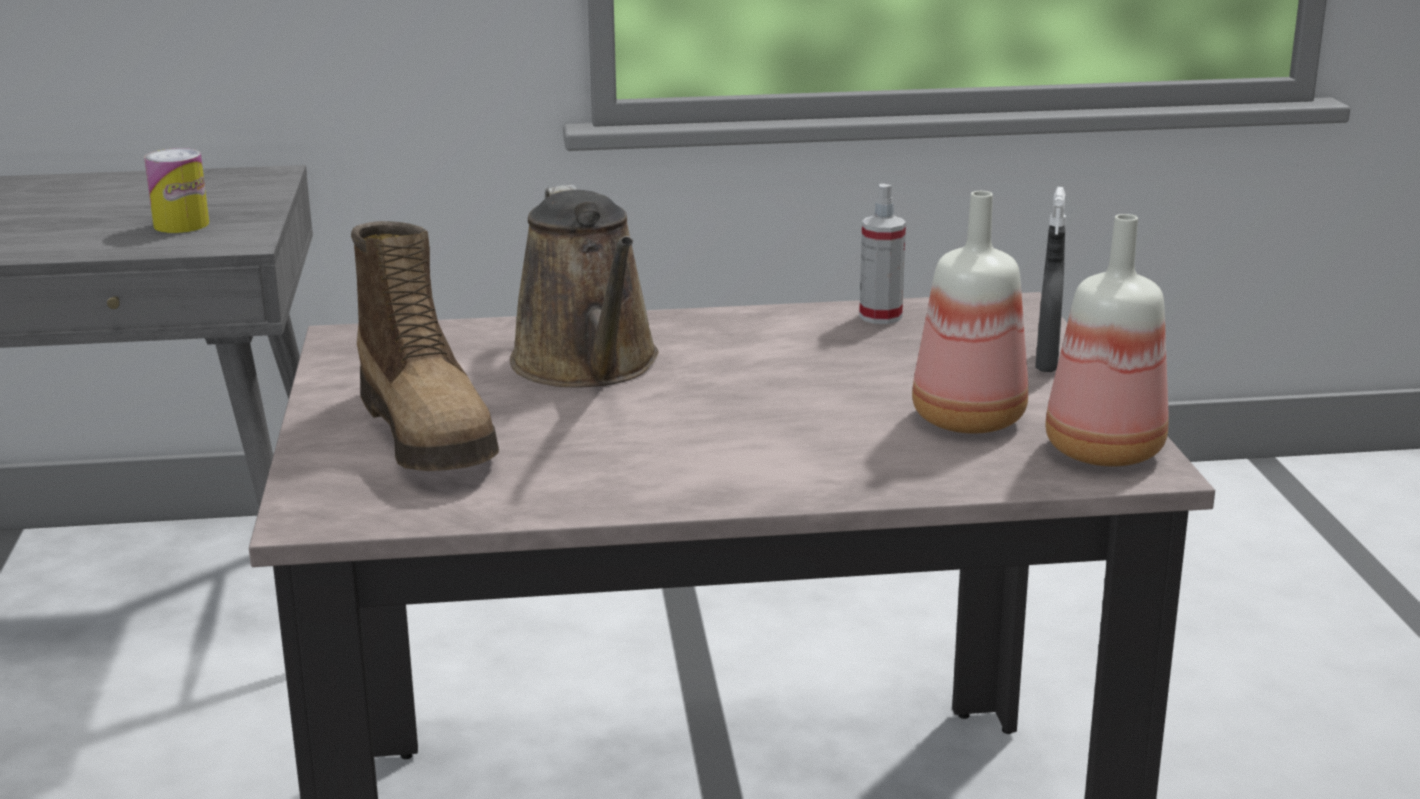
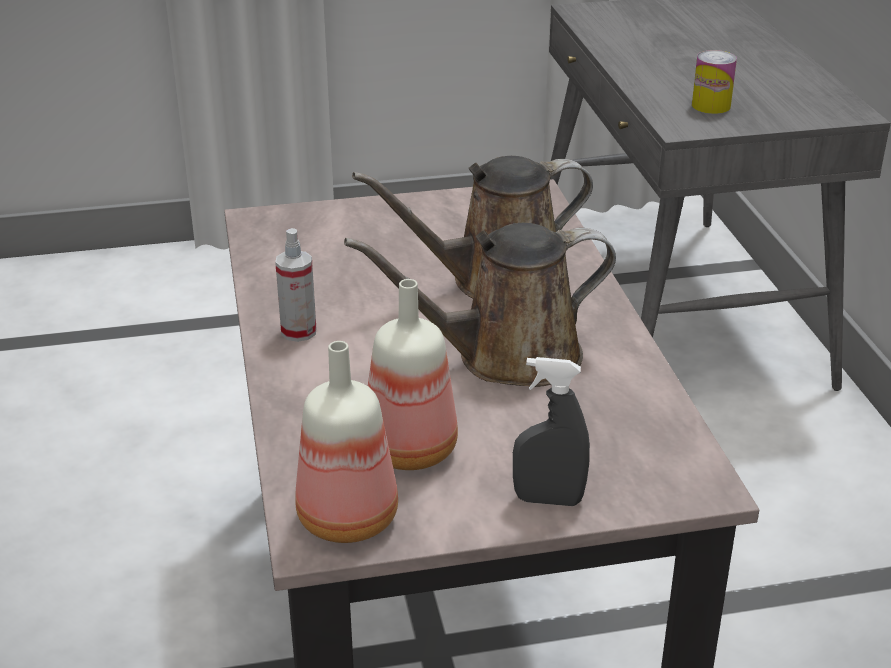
camera: 85 degrees right, 10 degrees up
boot [351,221,499,471] -> none
spray bottle [859,184,906,324] -> spray bottle moved to [275,228,316,342]
none -> brown watering can [344,223,616,387]

